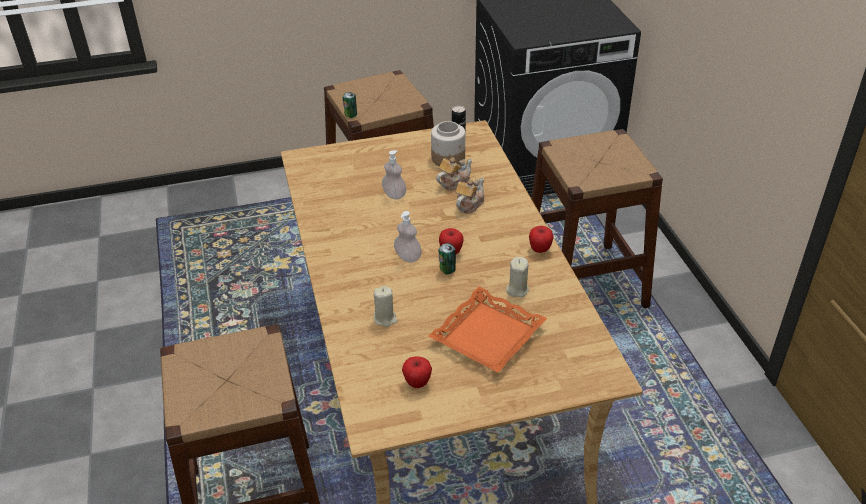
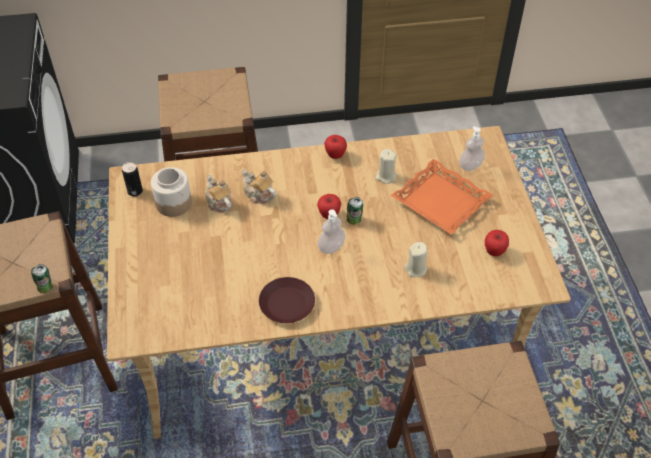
camera: 85 degrees left, 10 degrees up
soap dispenser [382,150,406,200] -> soap dispenser moved to [459,126,485,171]
none -> brown plate [259,277,315,323]

